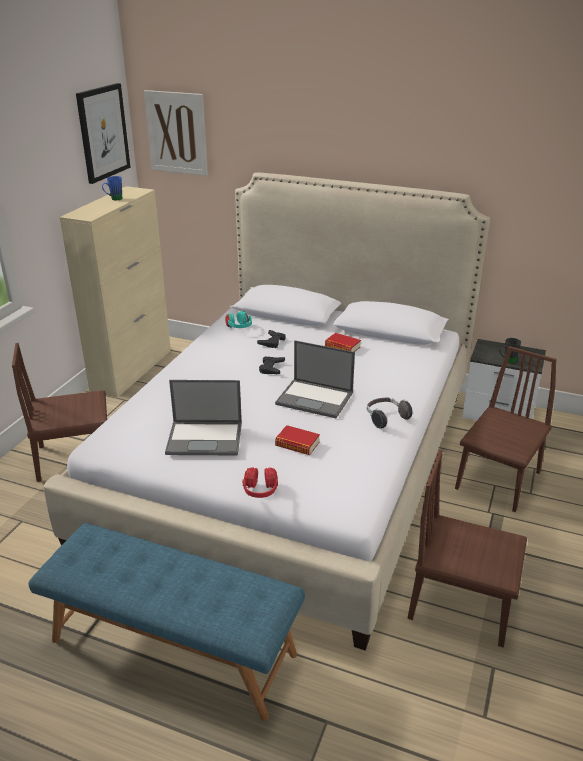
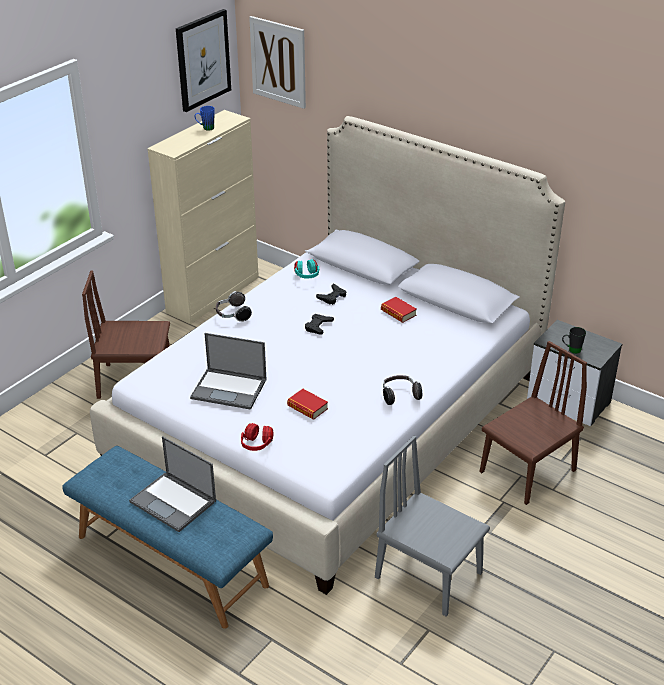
camera: 15 degrees right, 5 degrees up
laptop [275,340,355,418] -> laptop moved to [129,436,216,532]
brown chair [407,450,527,647] -> grey chair [375,435,490,617]
none -> headphones [216,291,252,322]

